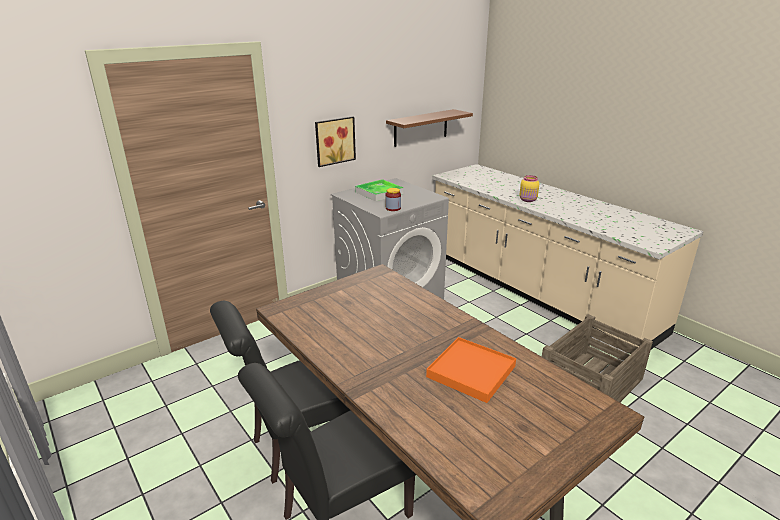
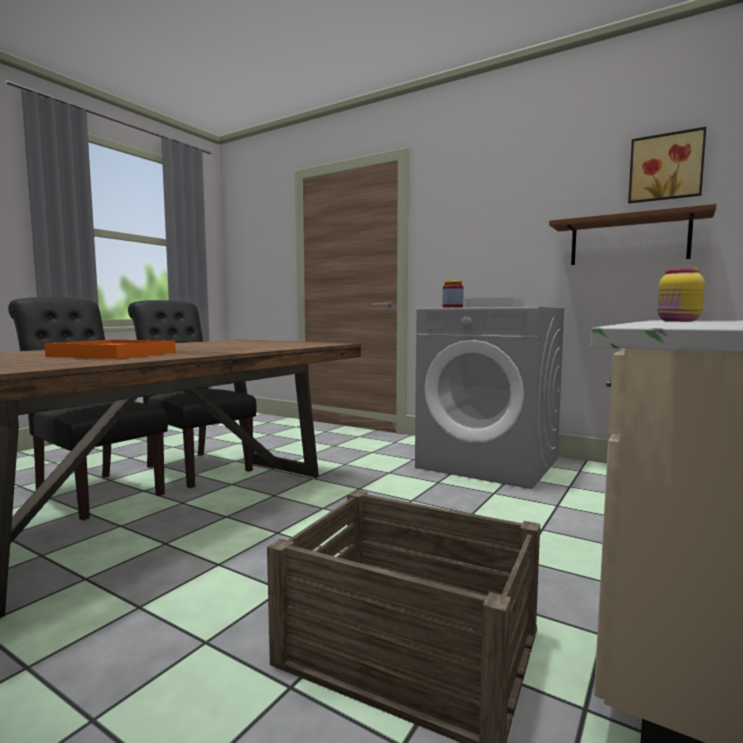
camera: 70 degrees right, 20 degrees down
picture [315,116,356,167] -> picture moved to [628,127,706,203]

